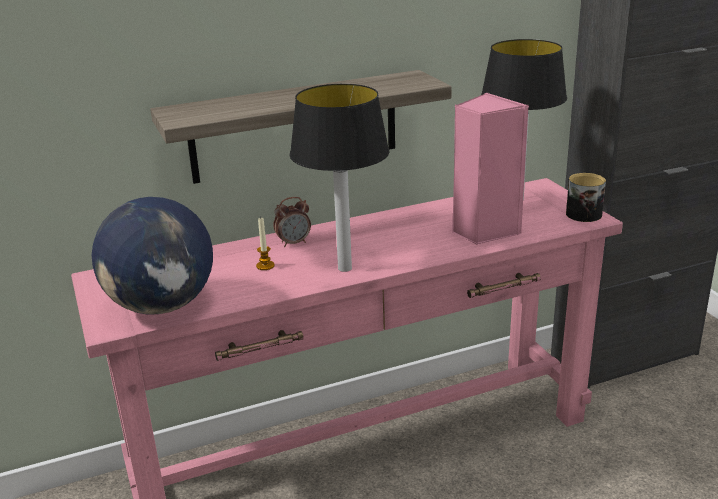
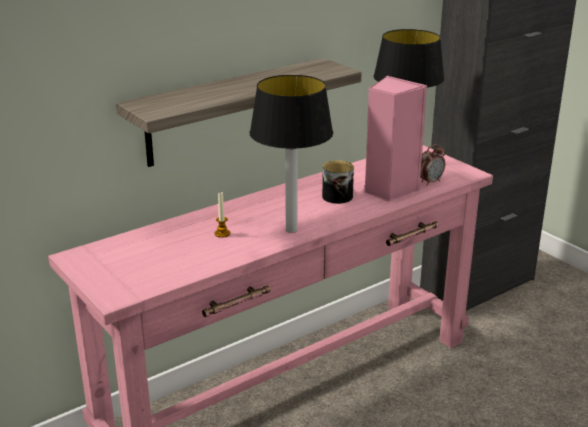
camera: 15 degrees left, 0 degrees up
globe [92,197,213,314] -> none
alarm clock [273,197,311,247] -> alarm clock moved to [421,144,445,186]
mug [566,173,606,222] -> mug moved to [322,160,354,204]

